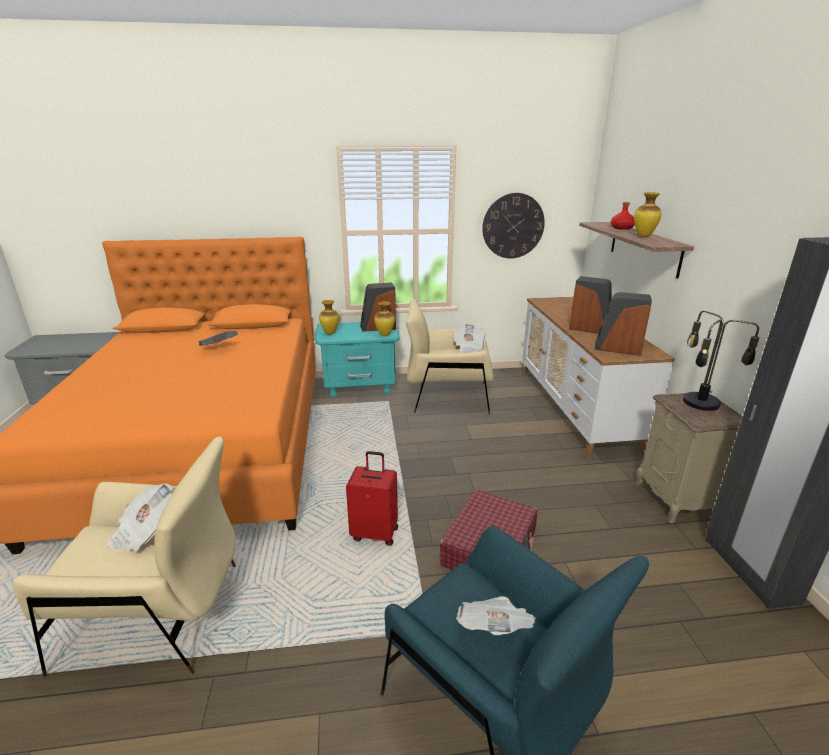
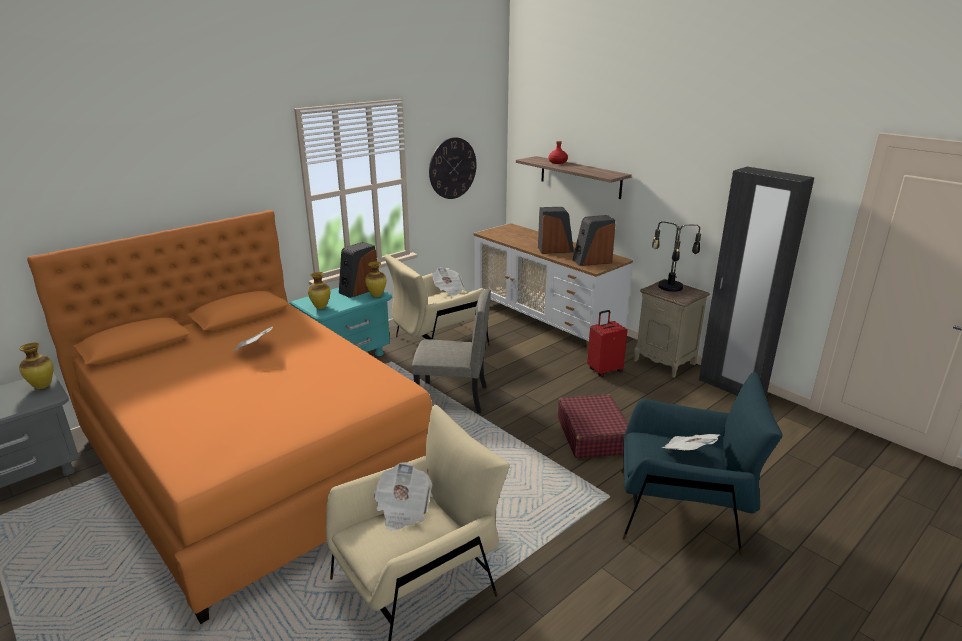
camera: 35 degrees left, 0 degrees up
red suitcase [346,451,398,546] -> red suitcase moved to [587,310,628,377]
vase [634,192,662,237] -> vase moved to [19,343,53,389]
none -> beige chair [412,289,491,413]

